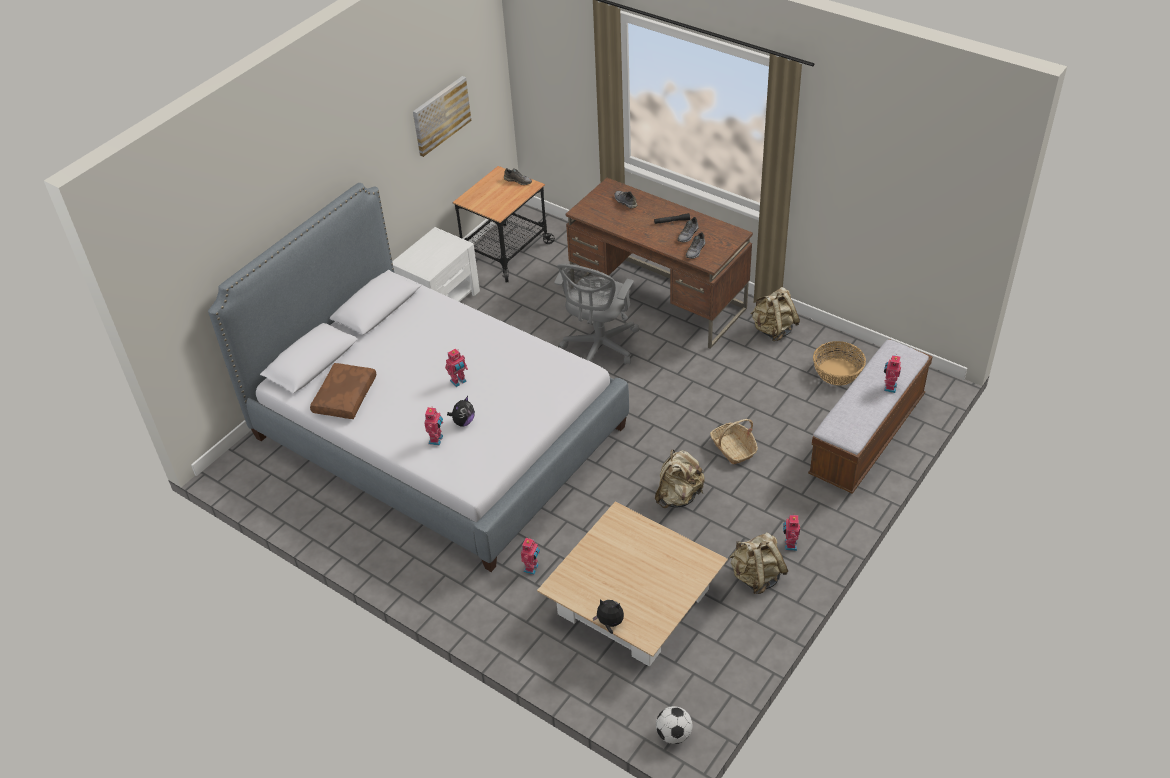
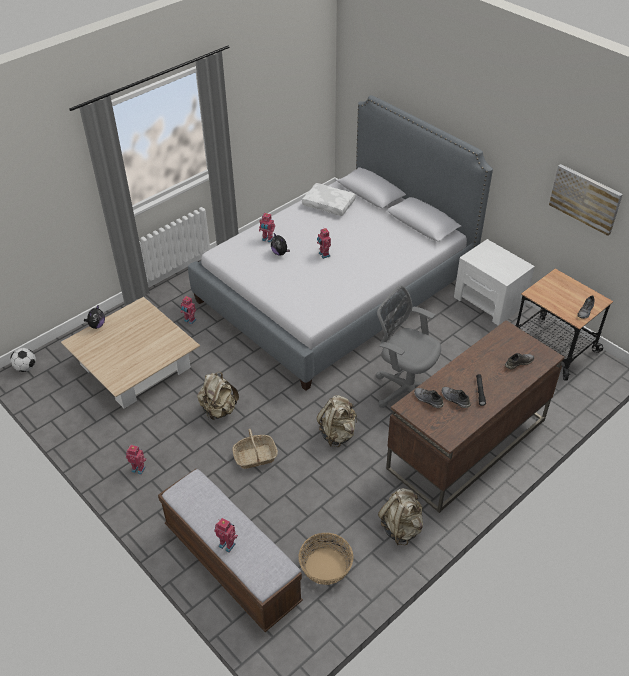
camera: 100 degrees right, 0 degrees up
brown pillow [310,363,376,419] -> white pillow [302,183,356,216]
beige backpack [729,532,788,594] -> beige backpack moved to [317,395,357,447]

